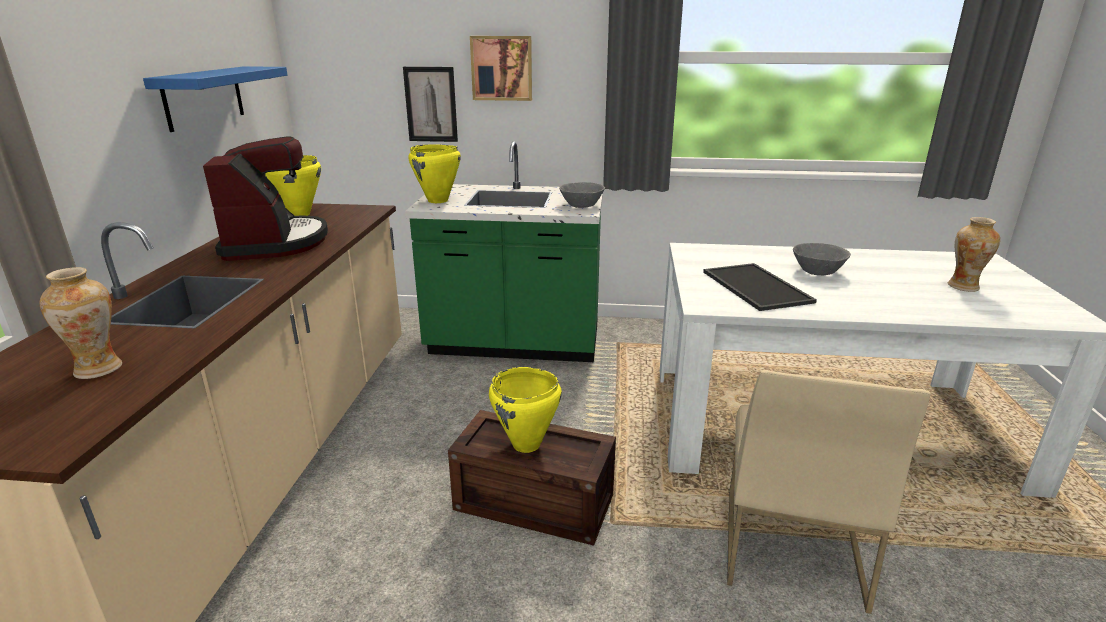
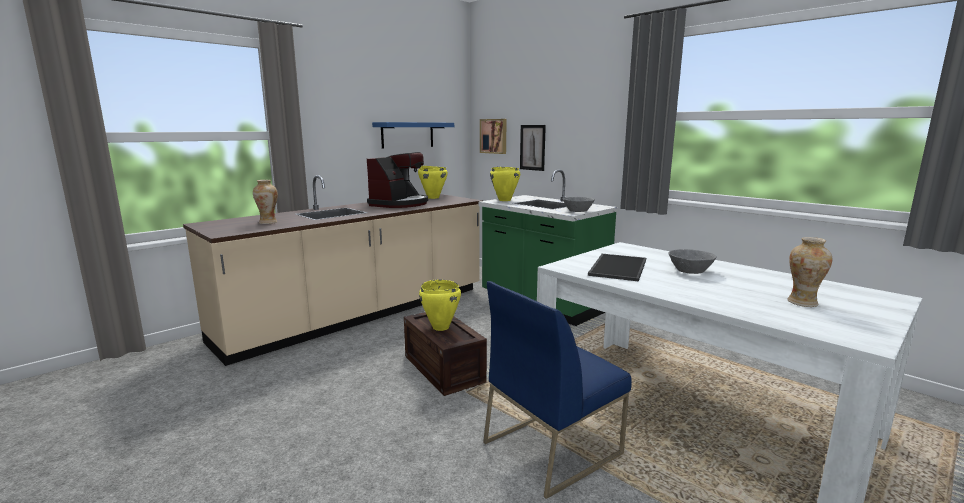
camera: 40 degrees right, 10 degrees down
picture [470,36,532,101] -> picture moved to [480,119,507,154]
beige chair [727,370,931,614] -> blue chair [483,281,632,499]

